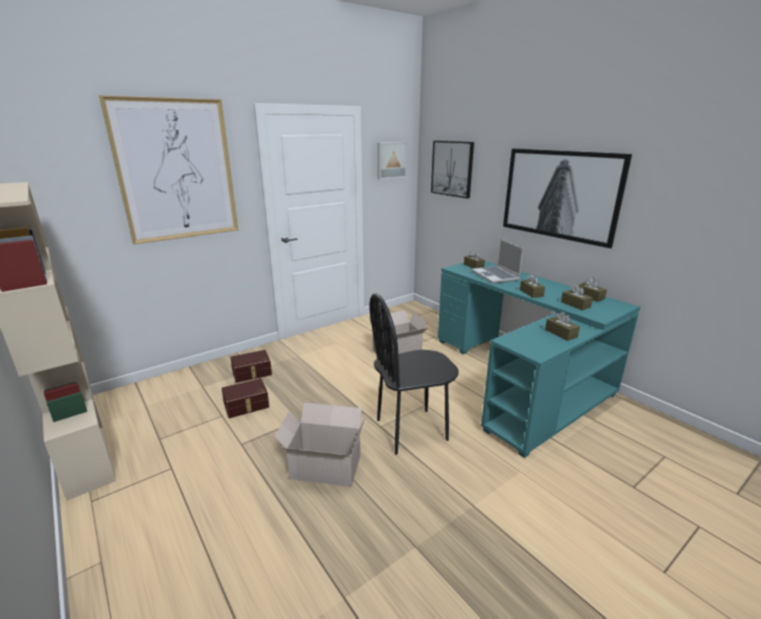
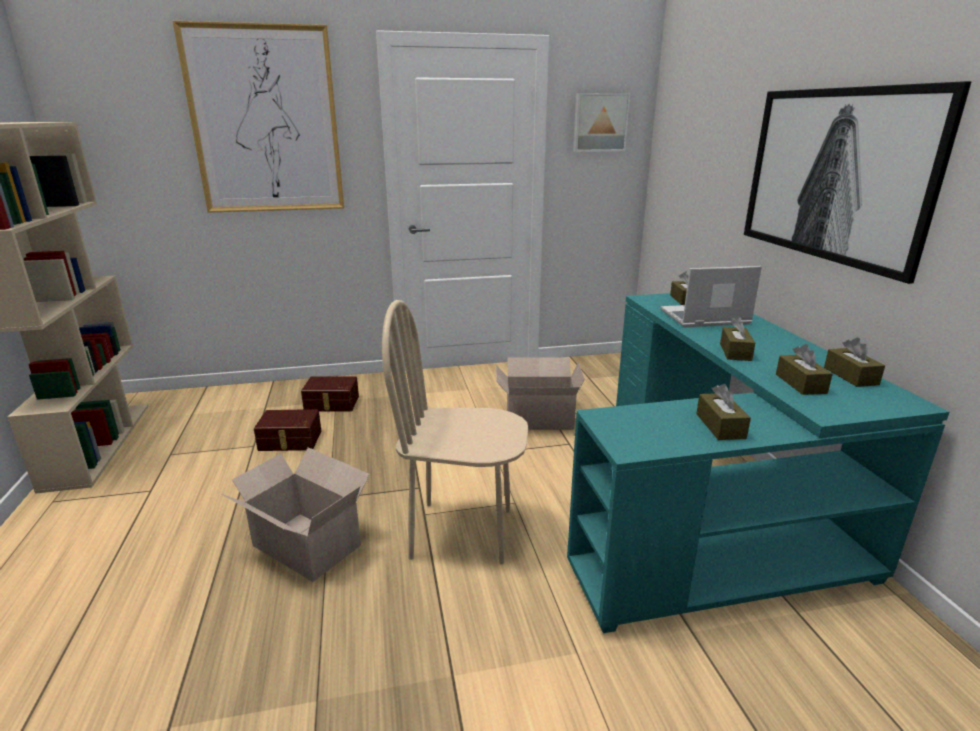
camera: 25 degrees right, 0 degrees up
black chair [370,293,459,455] -> beige chair [382,300,528,564]
picture [431,141,474,199] -> none
laptop [471,238,524,283] -> laptop turned 75 degrees clockwise [660,266,762,327]

